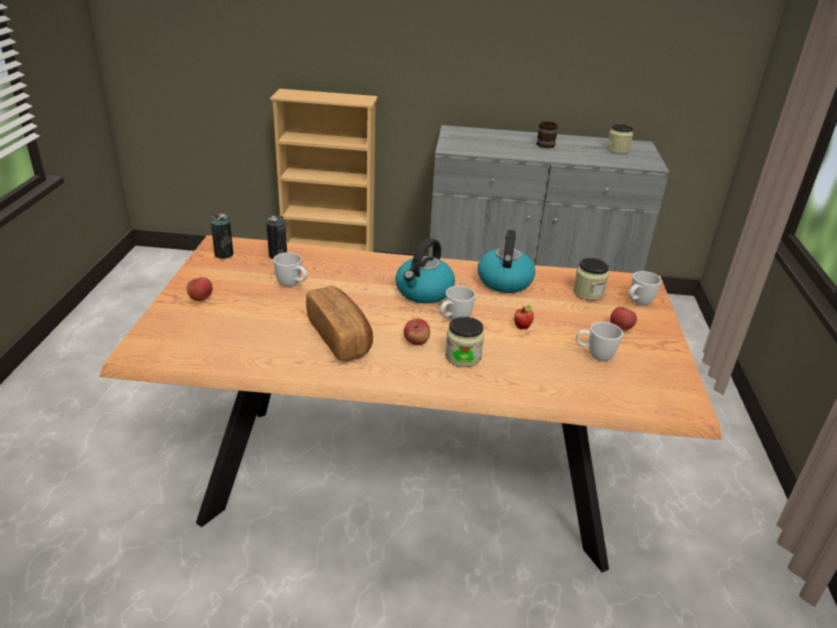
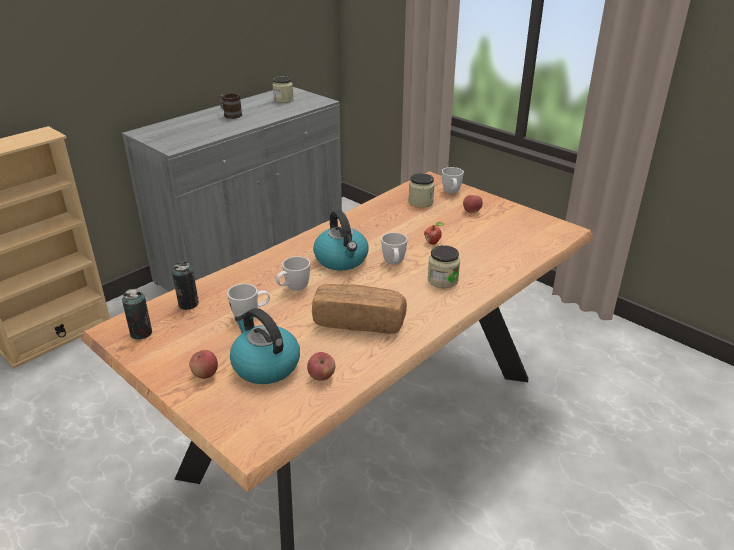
camera: 50 degrees left, 0 degrees up
apple [404,318,430,345] -> apple moved to [307,352,335,381]
kettle [478,230,536,293] -> kettle moved to [230,308,300,384]
white mug [576,322,623,361] -> white mug moved to [276,256,310,291]

